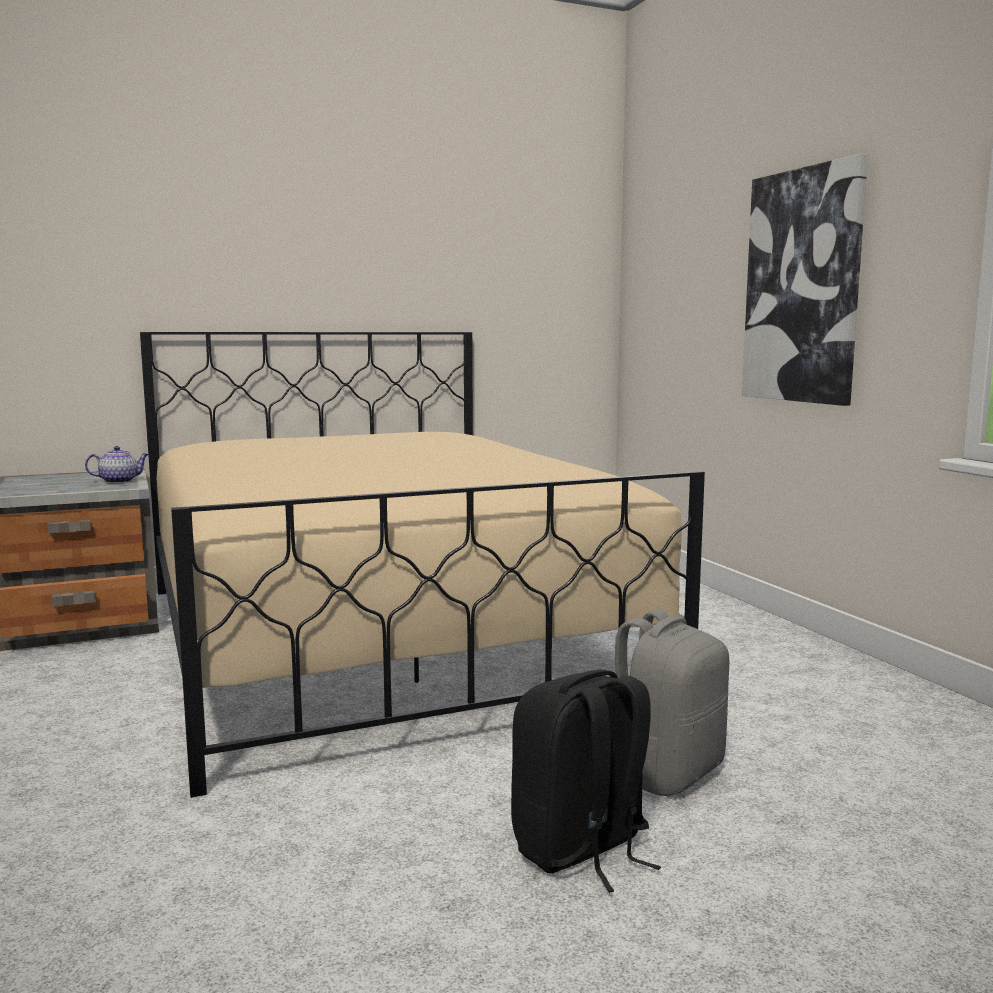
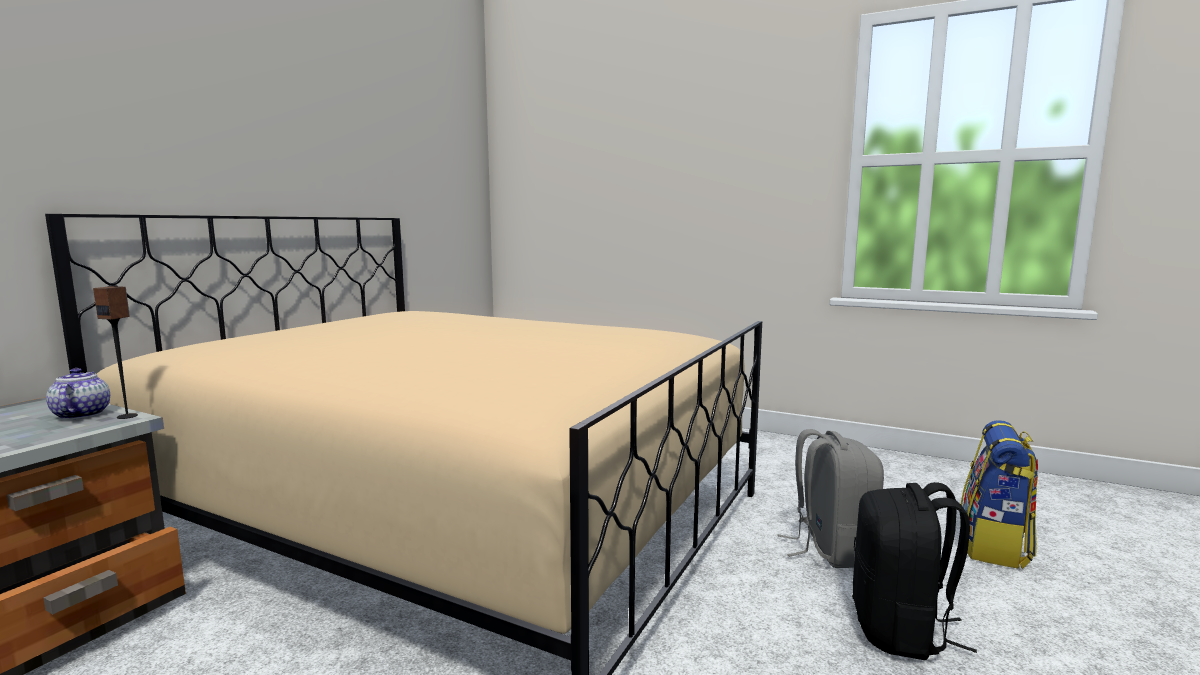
camera: 40 degrees left, 0 degrees up
teapot [85,446,149,483] -> teapot turned 45 degrees counterclockwise [46,368,110,420]
picture [742,154,868,406] -> none
none -> speaker [93,286,138,419]
none -> backpack [961,420,1038,569]

